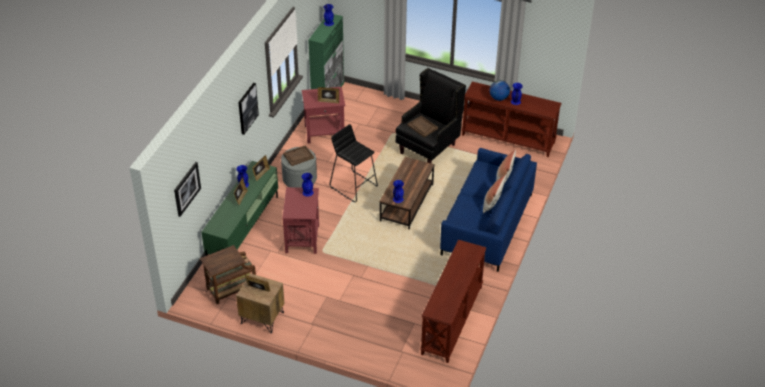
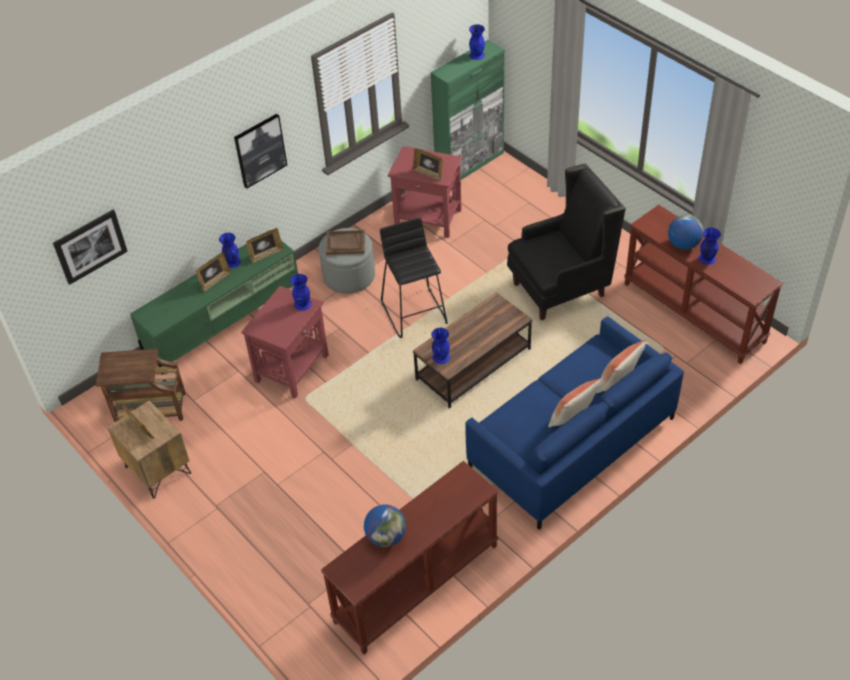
camera: 30 degrees right, 5 degrees up
brown tray [407,116,438,137] -> none
none -> globe [364,504,406,547]

